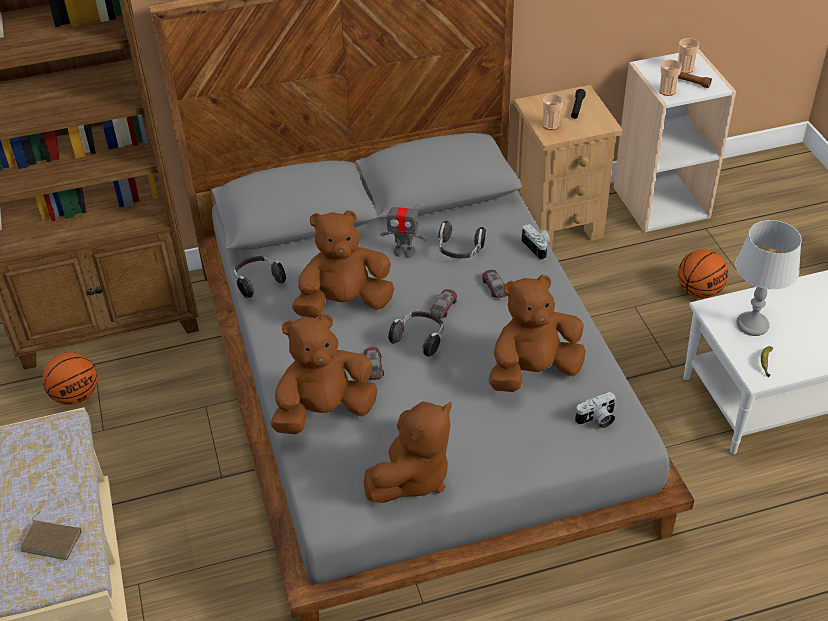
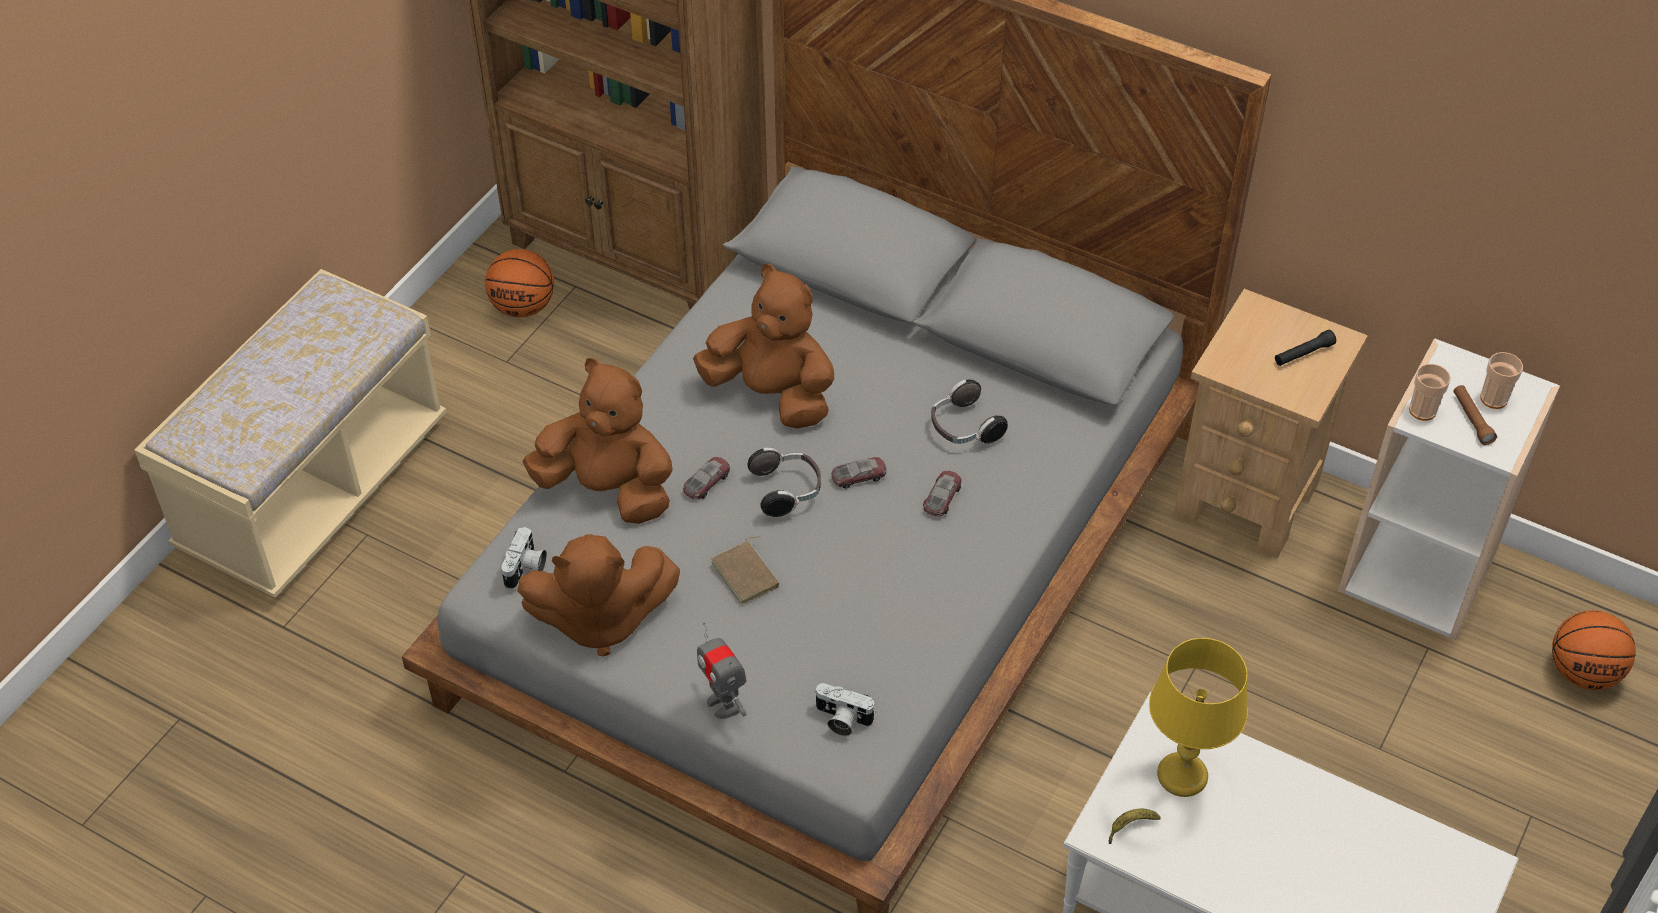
camera: 45 degrees right, 5 degrees up
brown book [20,511,82,560] -> brown book moved to [711,536,779,604]
headphones [234,256,286,298] -> none
toy robot [380,199,428,258] -> toy robot moved to [697,622,747,719]
brown plush toy [489,275,586,392] -> none
camera [521,224,550,260] -> camera moved to [501,527,547,589]
cup [543,94,563,130] -> none
basketball [678,249,728,298] -> basketball moved to [1552,610,1636,690]
grey table lamp [735,220,802,336] -> yellow table lamp [1149,638,1248,797]

